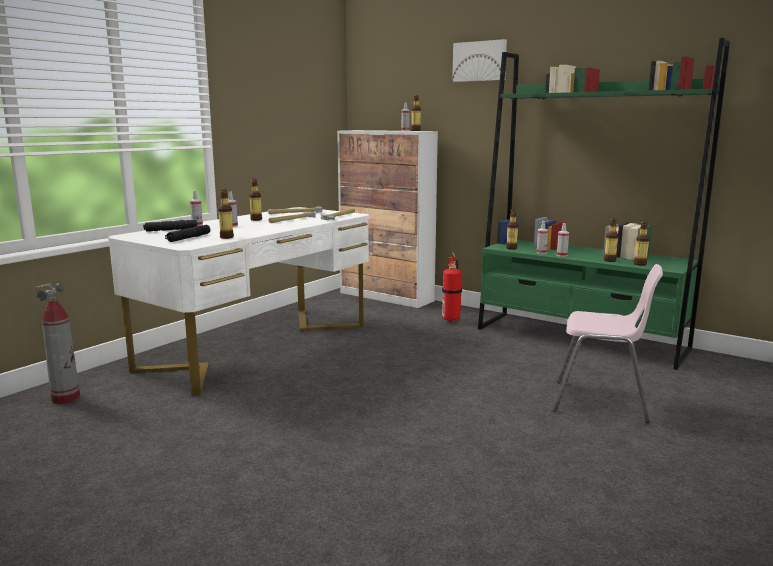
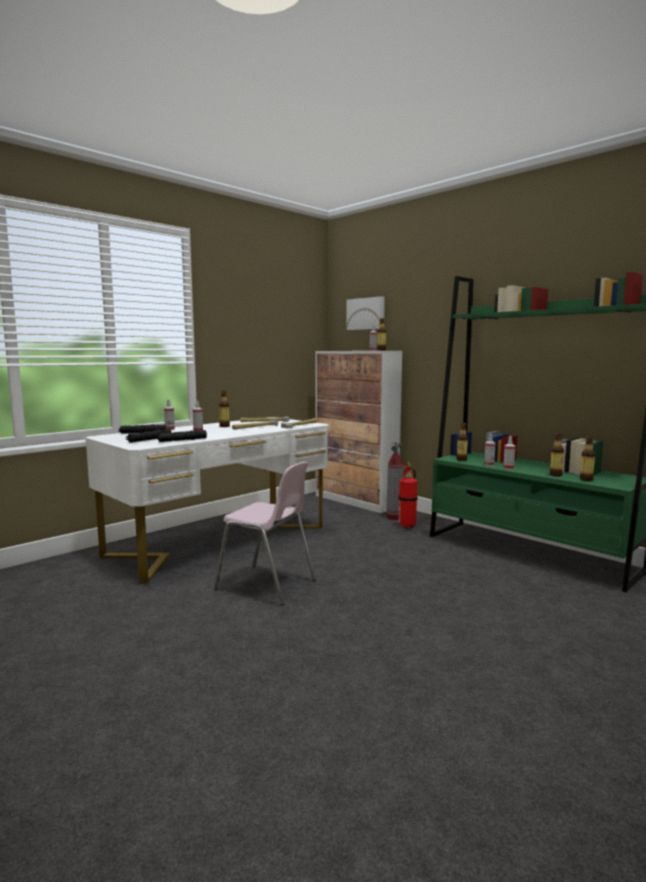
camera: 10 degrees right, 5 degrees down
fire extinguisher [36,283,80,404] -> fire extinguisher moved to [386,442,404,520]
bottle [218,189,234,239] -> black flashlight [156,430,207,442]
picture [452,39,507,82] -> picture moved to [346,296,385,330]
pink chair [553,264,663,423] -> pink chair moved to [214,462,316,605]

